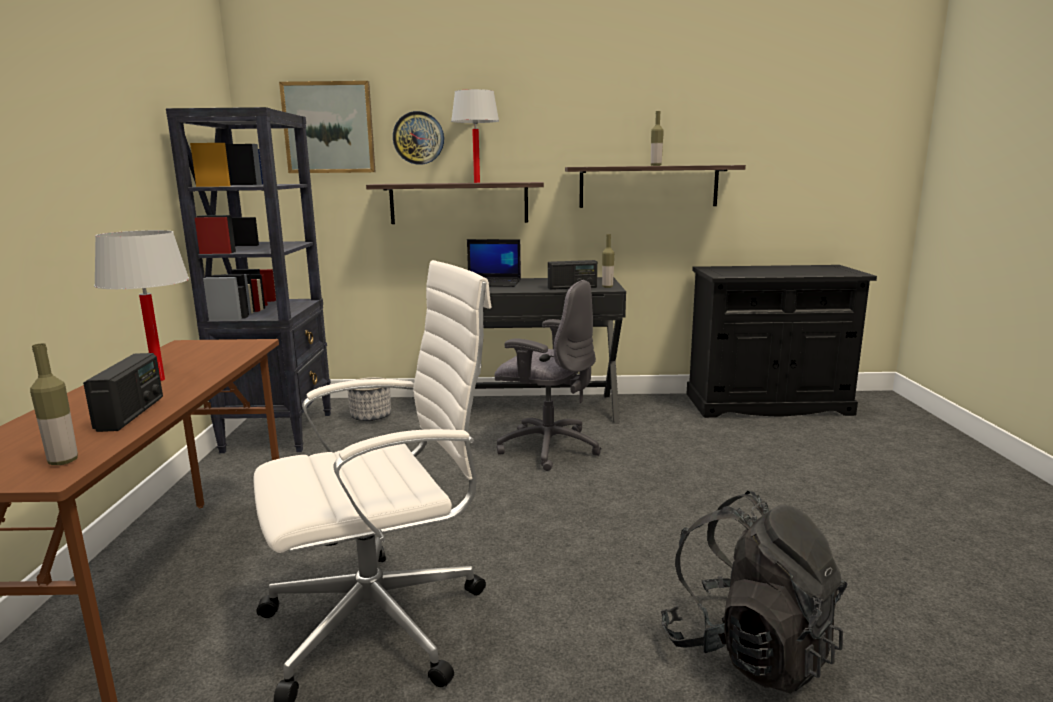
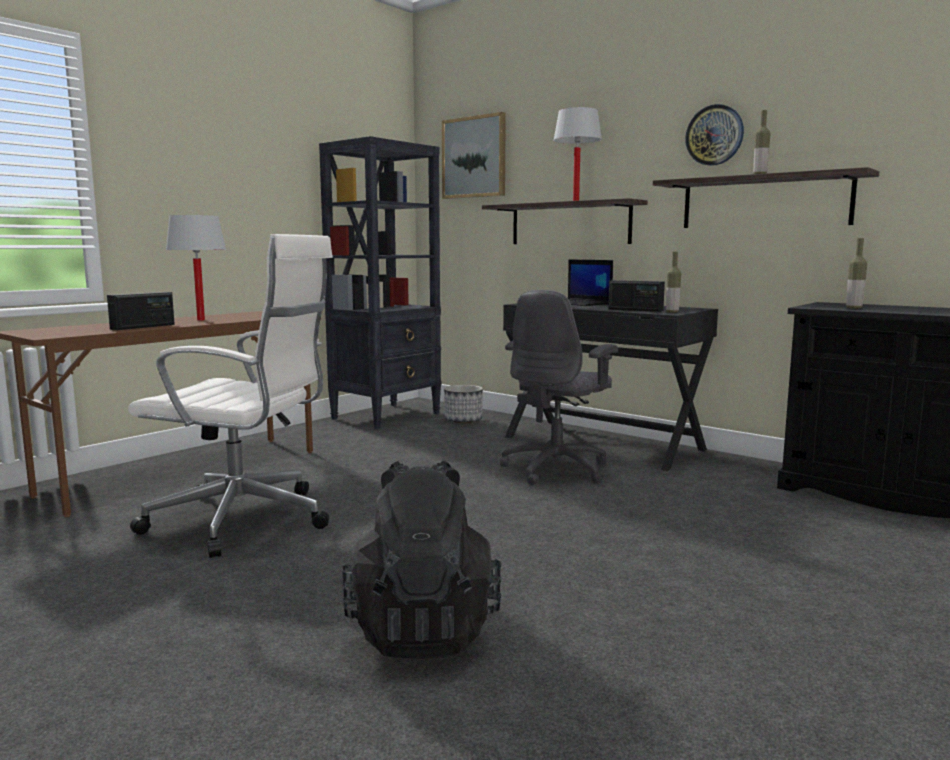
camera: 40 degrees right, 5 degrees down
bottle [30,343,78,465] -> bottle moved to [846,238,867,309]
wall clock [393,111,444,165] -> wall clock moved to [685,104,744,166]
grey office chair [495,280,601,471] -> grey office chair turned 60 degrees clockwise [500,290,618,485]

